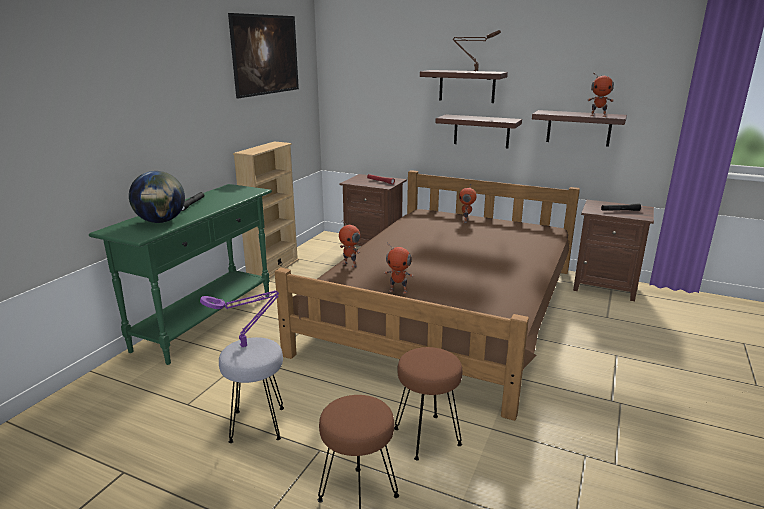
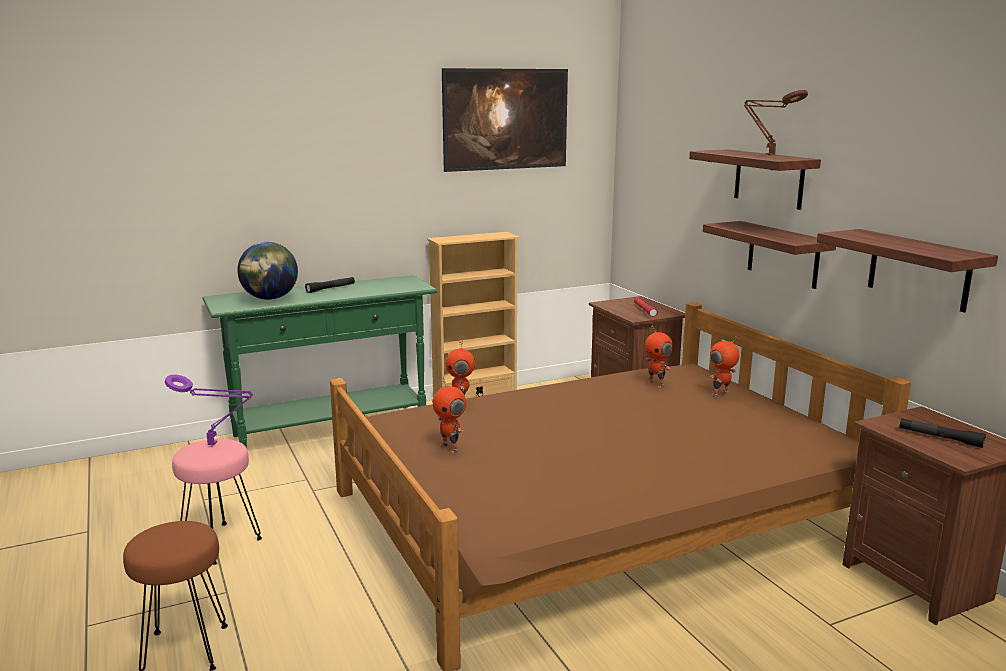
camera: 40 degrees right, 5 degrees down
grey stool [219,337,284,443] -> pink stool [172,439,262,565]
brown stool [394,347,462,460] -> none
toy robot [588,72,614,117] -> toy robot moved to [645,326,673,388]

